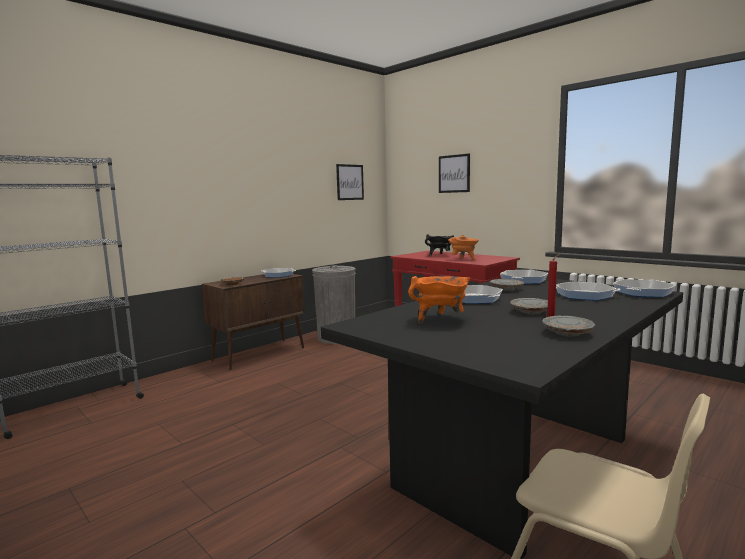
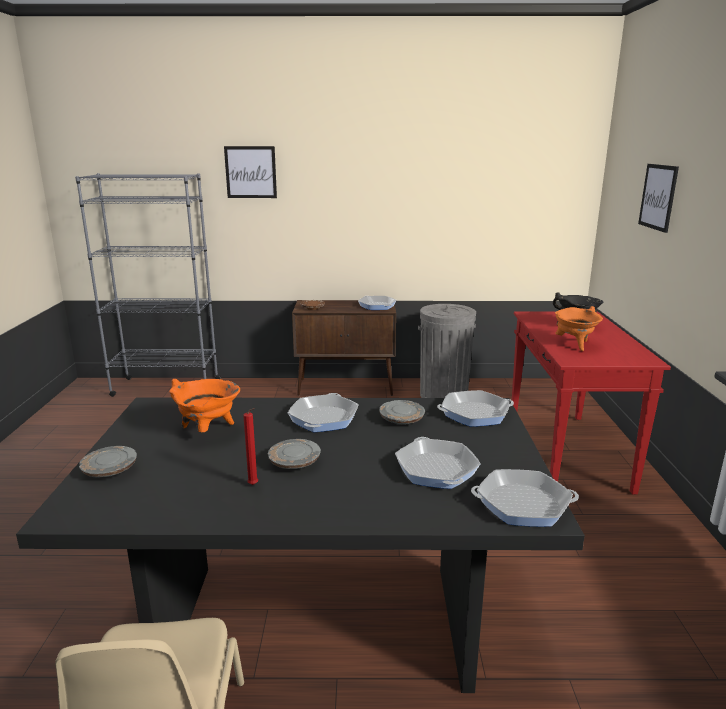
camera: 45 degrees right, 10 degrees up
picture [336,164,364,200] -> picture moved to [224,146,277,198]
grey plate [542,316,595,337] -> grey plate moved to [79,446,137,477]

